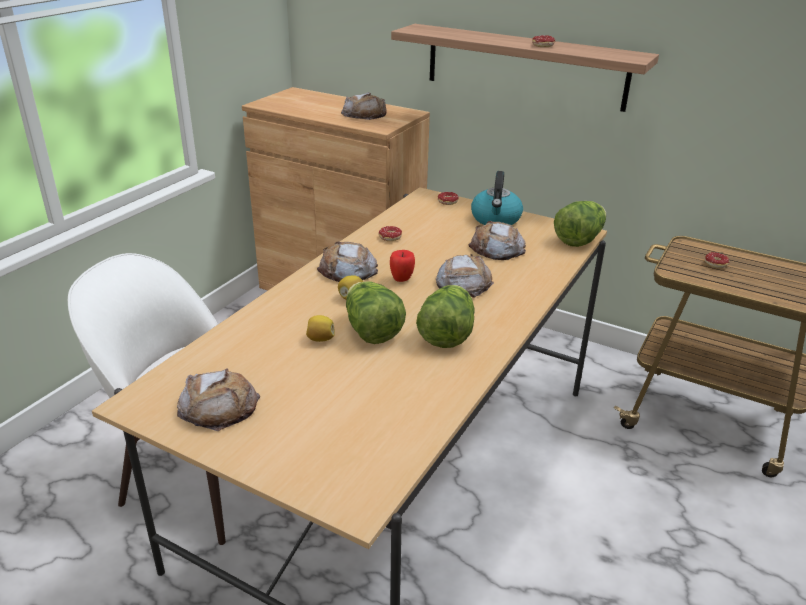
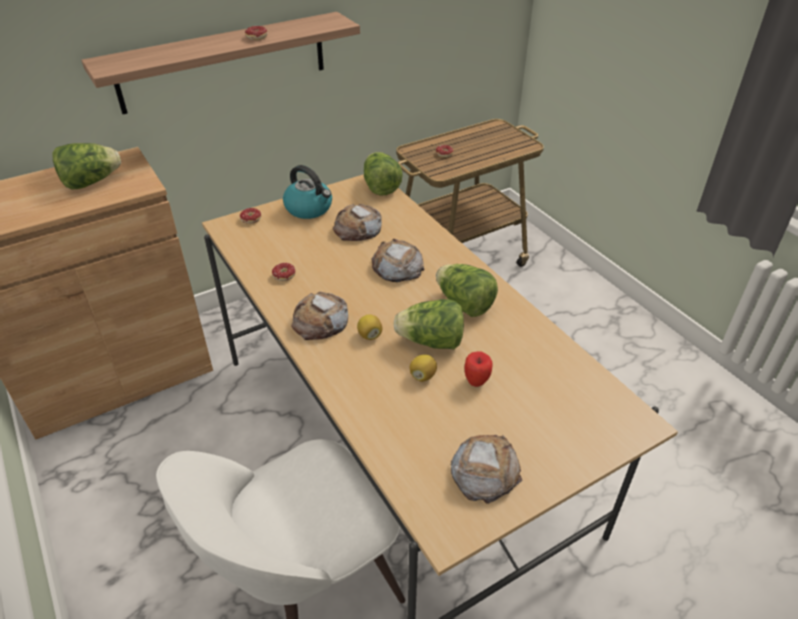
camera: 60 degrees left, 10 degrees up
bread [341,92,387,120] -> lettuce [52,143,121,189]
apple [390,250,415,282] -> apple moved to [465,351,492,387]

